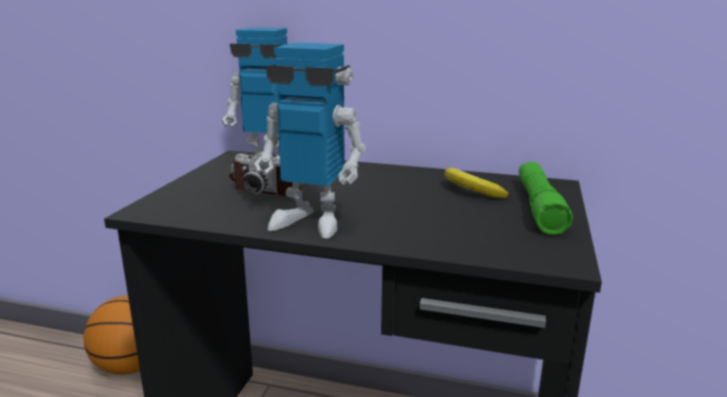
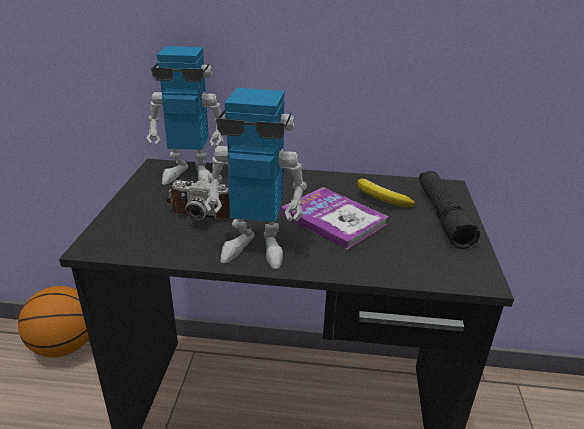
camera: 10 degrees left, 10 degrees up
green flashlight [519,162,573,235] -> black flashlight [419,171,480,249]
none -> book [281,187,388,250]

